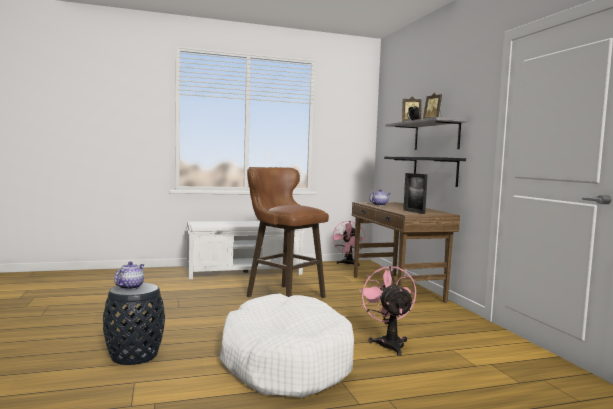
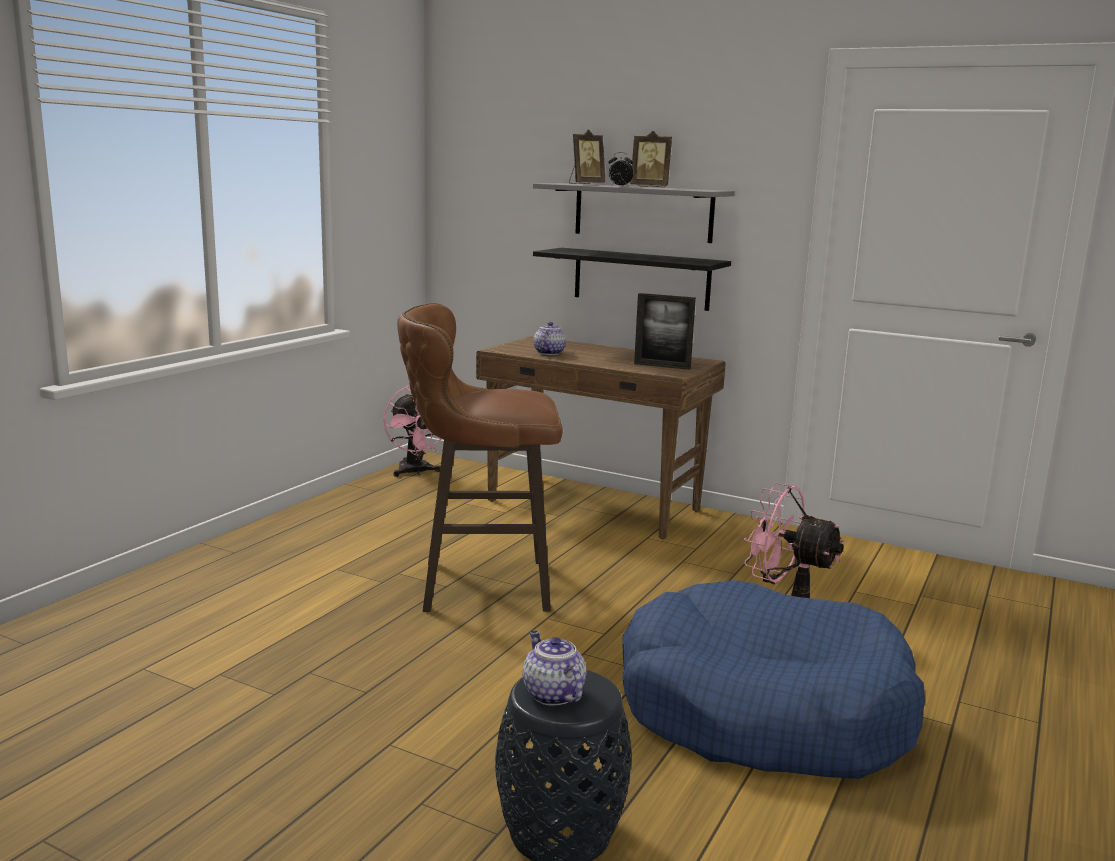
camera: 45 degrees left, 10 degrees up
white bench [186,221,305,279] -> none
white dog bed [219,293,354,398] -> blue dog bed [622,580,925,779]

